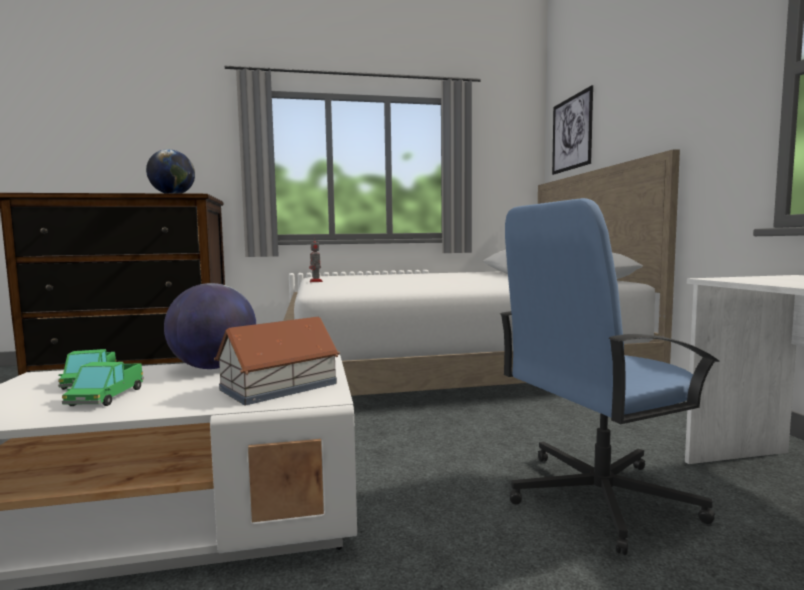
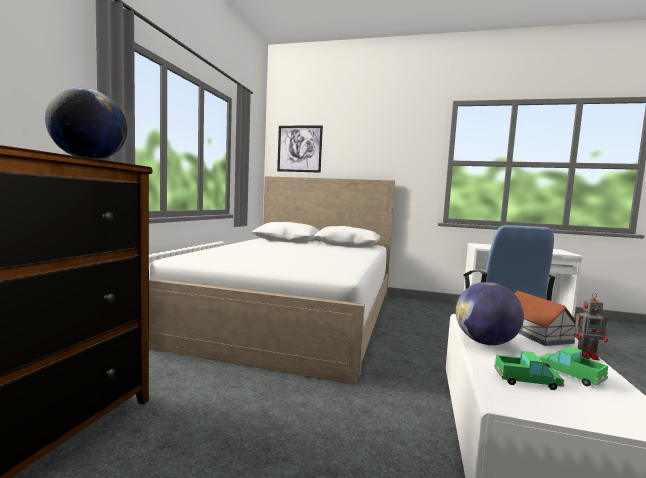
camera: 65 degrees left, 0 degrees up
toy truck [62,362,144,406] -> toy truck turned 150 degrees counterclockwise [539,346,608,386]
toy robot [309,237,323,282] -> toy robot moved to [575,293,608,360]

